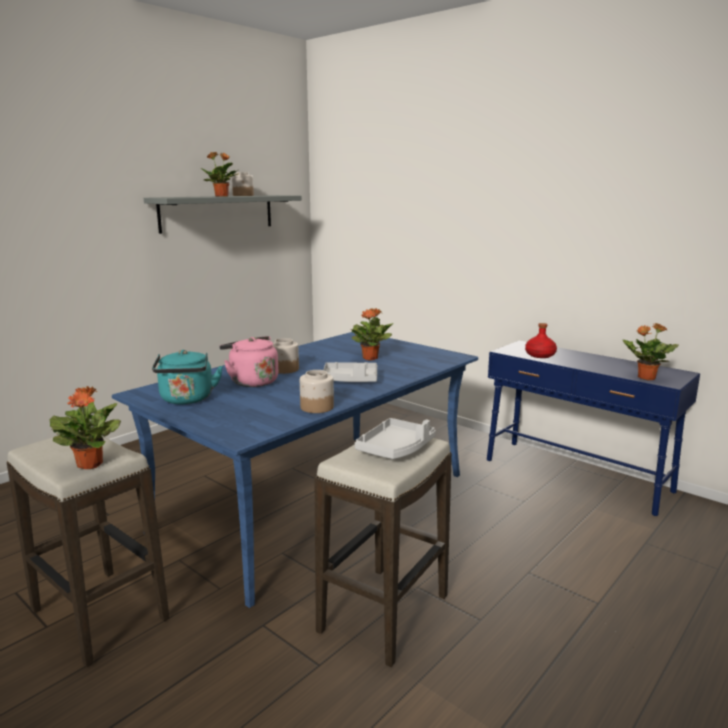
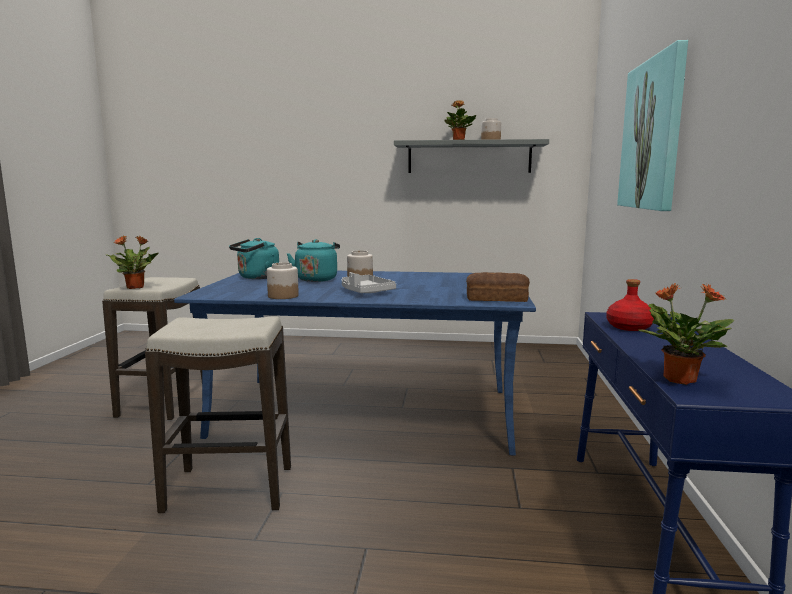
camera: 55 degrees right, 5 degrees down
pink kettle [219,336,278,387] -> turquoise kettle [287,239,340,282]
potted plant [352,308,393,360] -> none
grey tray [355,418,436,459] -> none
none -> bread [466,272,530,302]
none -> picture [617,40,688,211]

